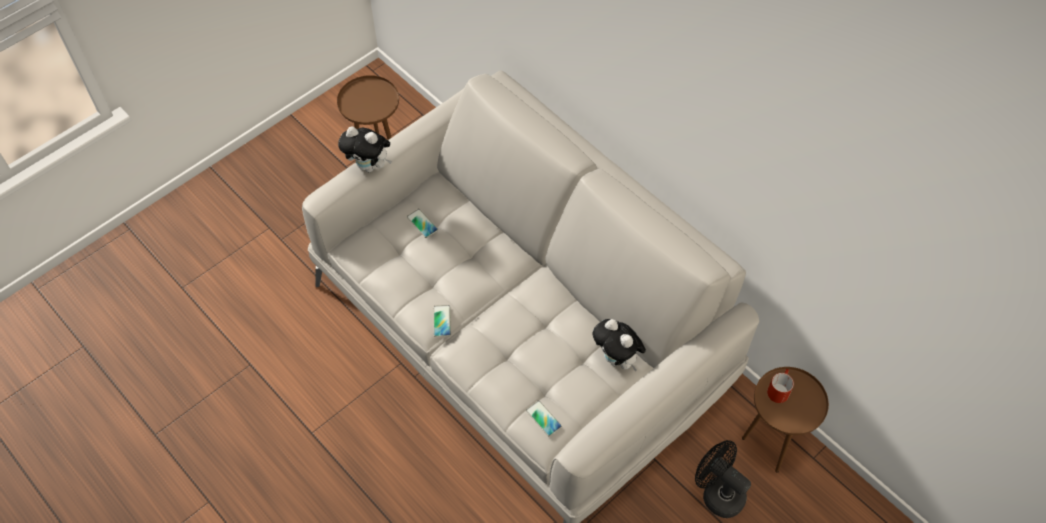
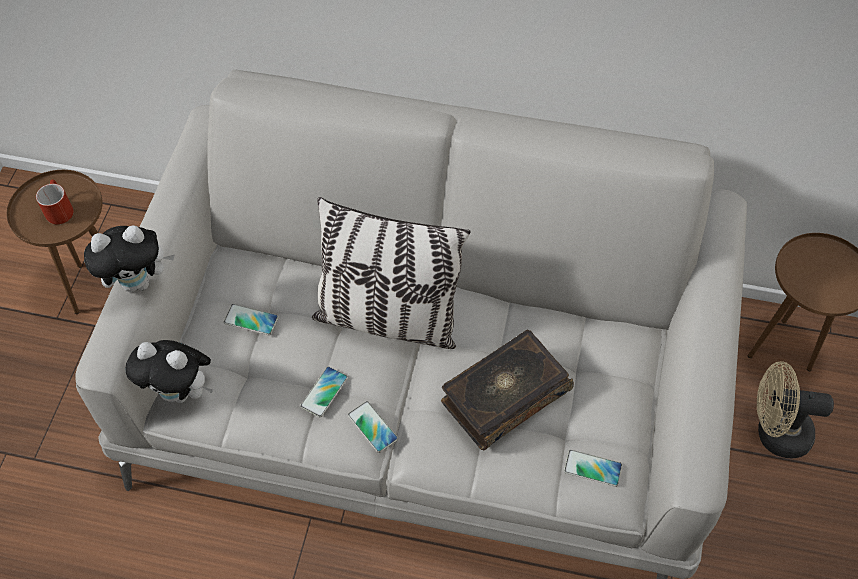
camera: 35 degrees left, 0 degrees up
plush toy [592,319,646,371] -> plush toy moved to [125,340,213,403]
black fan [695,440,751,518] -> beige fan [757,362,834,458]
red mug [767,369,794,403] -> red mug moved to [36,179,73,224]
none -> phone [300,366,348,417]
none -> pillow [312,197,470,349]
none -> book [441,330,574,450]

